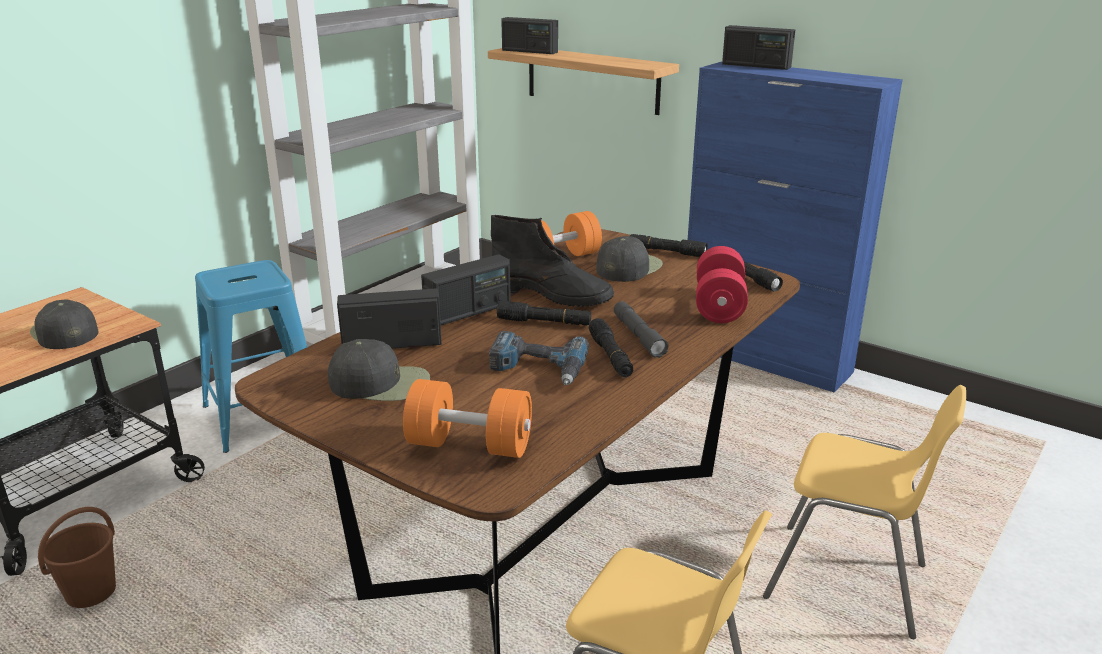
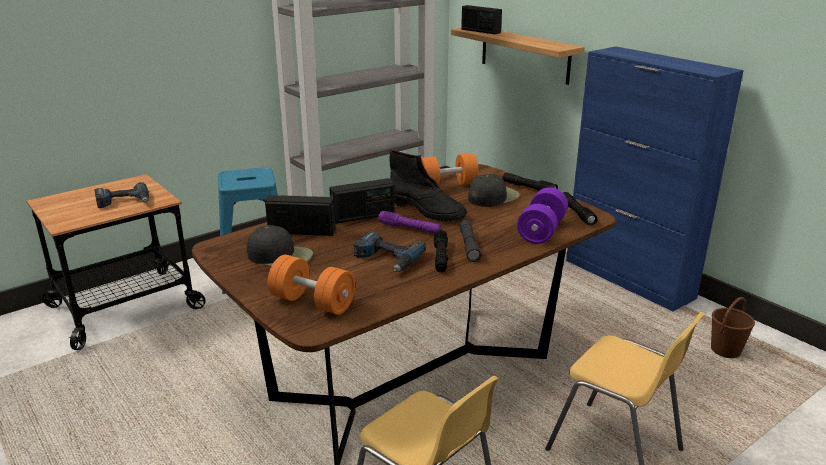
camera: 15 degrees right, 0 degrees up
black cap [30,299,98,349] -> power drill [94,182,149,208]
brown bucket [38,507,116,608] -> brown bucket moved to [711,297,755,358]
black flashlight [497,301,591,326] -> purple flashlight [378,211,441,234]
red dumbbell [696,246,748,323] -> purple dumbbell [517,187,568,244]
radio [722,25,795,70] -> none

